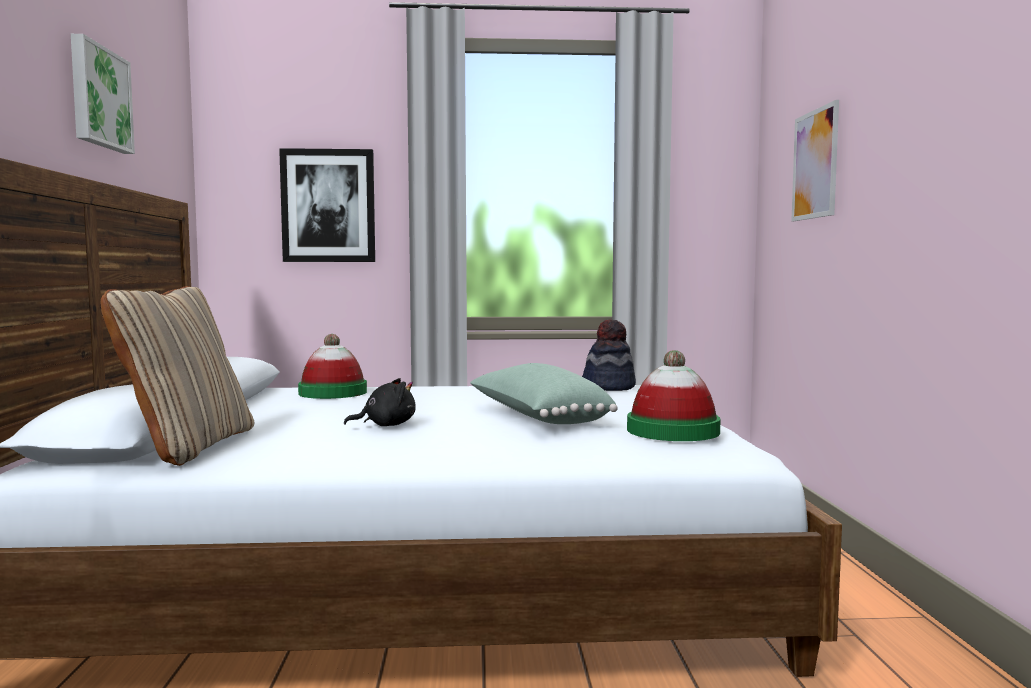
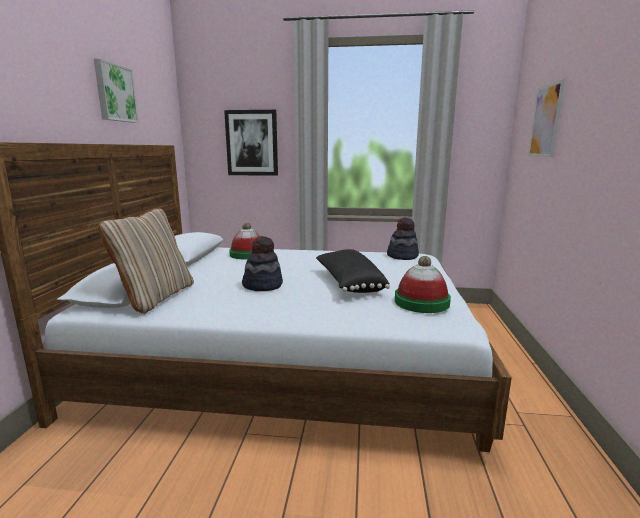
camera: 10 degrees right, 10 degrees up
black plush toy [344,378,416,426] -> hat [242,236,283,291]
green pillow [470,363,618,424] -> black pillow [316,249,390,293]

